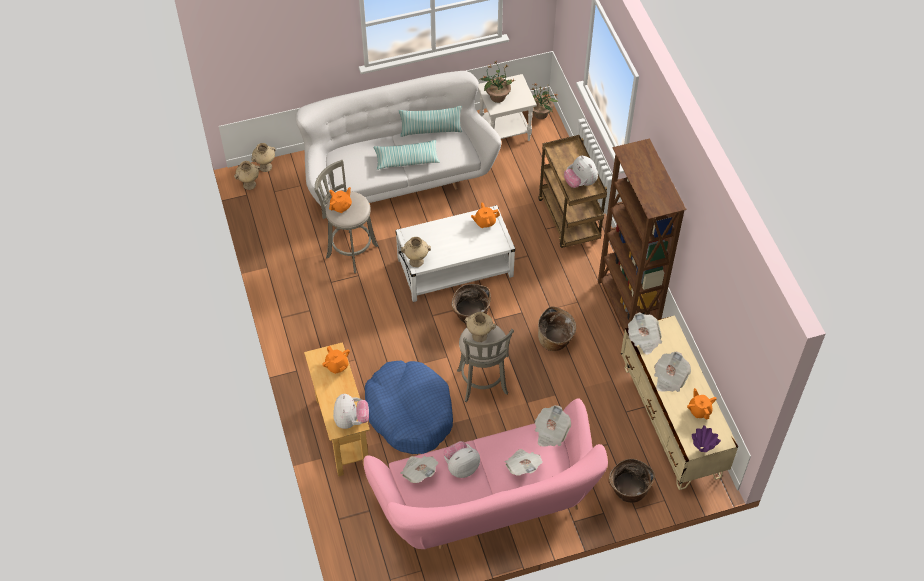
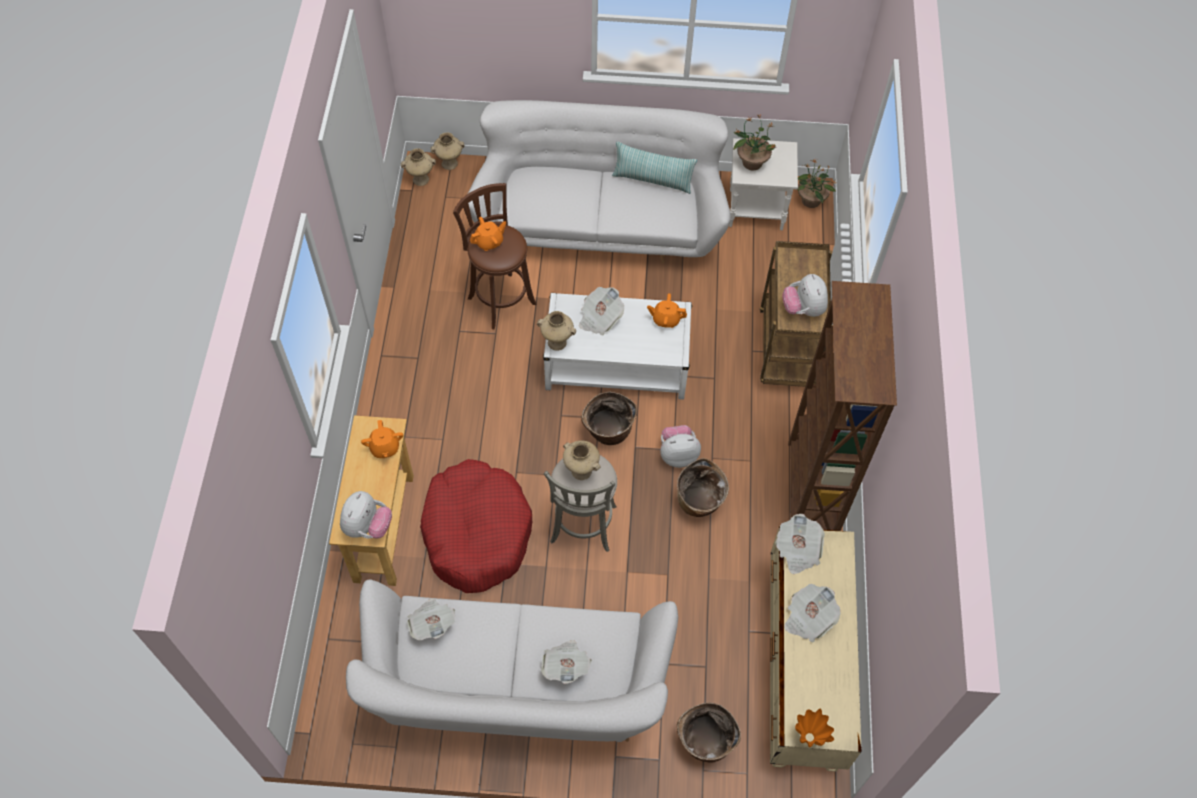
camera: 20 degrees right, 5 degrees up
grey stool [314,160,379,273] -> brown stool [453,183,537,329]
pink sofa [363,398,608,549] -> white sofa [346,579,678,742]
blue dog bed [365,360,453,454] -> red dog bed [420,459,532,593]
pillow [374,140,440,170] -> none
plush toy [443,441,480,478] -> plush toy moved to [660,425,701,468]
newspaper [535,405,571,447] -> newspaper moved to [579,287,624,335]
orange teapot [687,388,717,420] -> none
purple vase [692,425,721,452] -> orange vase [795,708,834,747]

